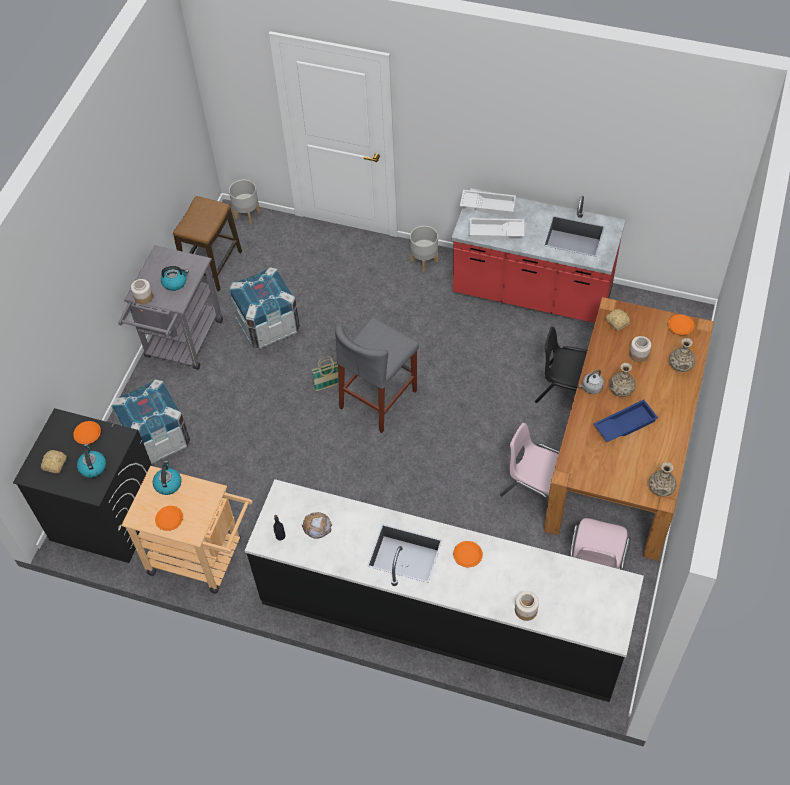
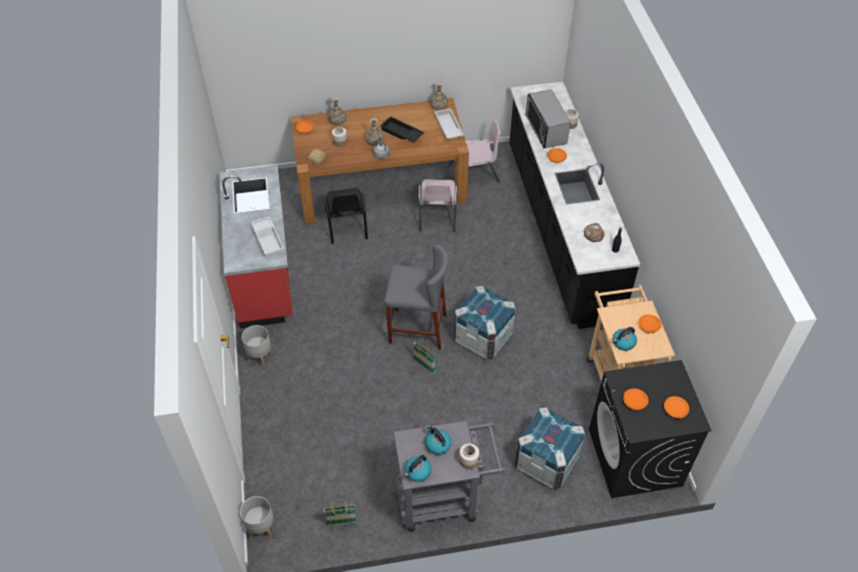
camera: 120 degrees left, 5 degrees down
bread [41,450,67,473] -> orange bowl [664,396,689,418]
kettle [77,444,106,478] -> kettle moved to [404,455,431,482]
stool [173,196,242,291] -> basket [324,500,357,525]
crate [229,267,300,349] -> crate moved to [454,286,516,360]
white tray [460,190,516,216] -> white tray moved to [435,108,464,139]
blue tray [594,400,658,442] -> black tray [380,116,425,142]
none -> microwave [526,89,571,148]

